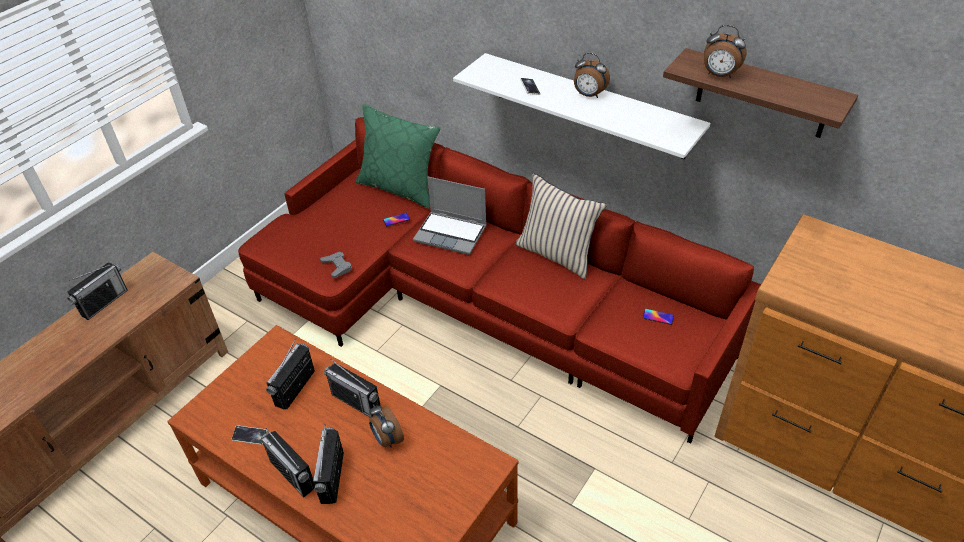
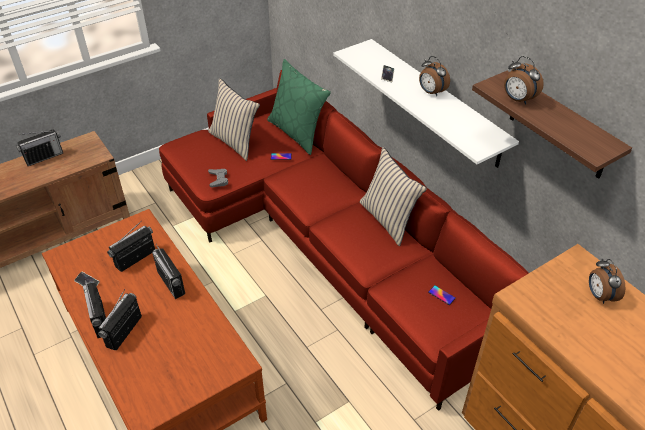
camera: 20 degrees right, 0 degrees up
alarm clock [369,404,404,448] -> alarm clock moved to [589,258,626,304]
laptop [413,177,487,255] -> none
none -> beige pillow [208,78,260,161]

